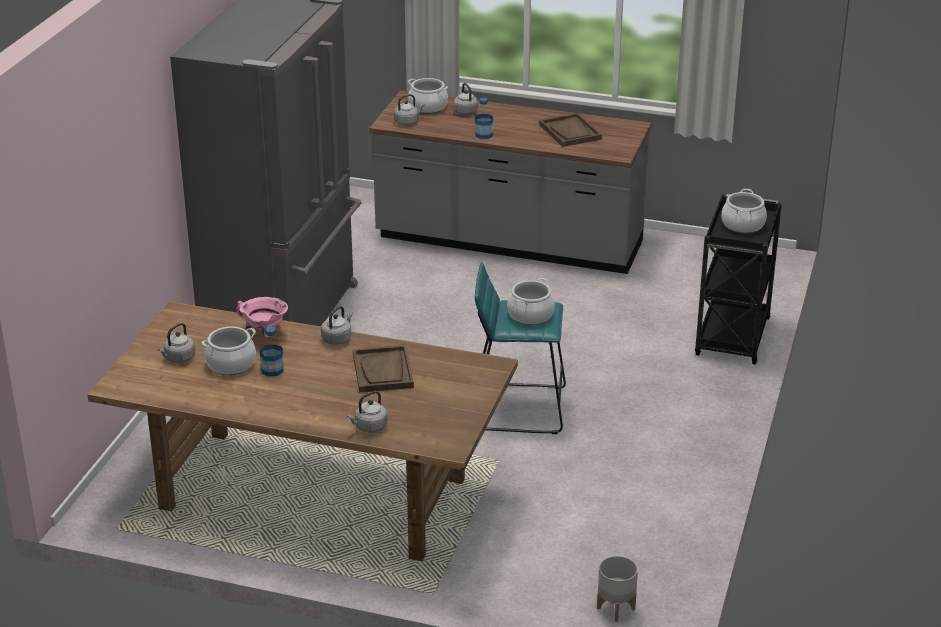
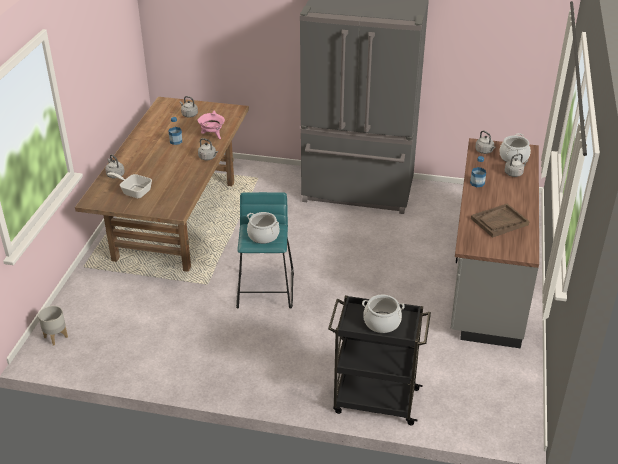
camera: 85 degrees right, 5 degrees up
cooking pot [202,327,256,375] -> none
brown tray [353,345,414,392] -> none
none -> frying pan [107,172,152,198]

